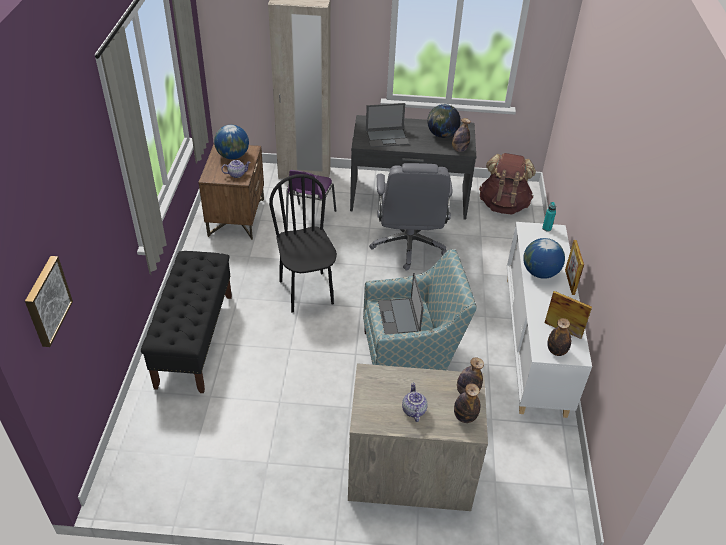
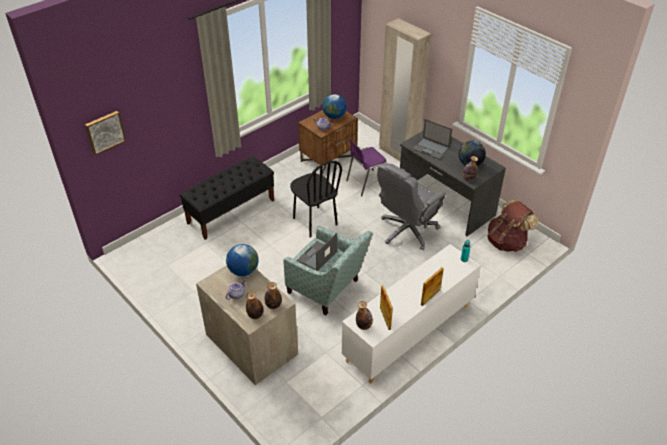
camera: 45 degrees right, 0 degrees up
black chair [269,174,337,313] -> black chair turned 120 degrees clockwise [290,161,342,238]
globe [523,238,565,279] -> globe moved to [226,244,259,276]

